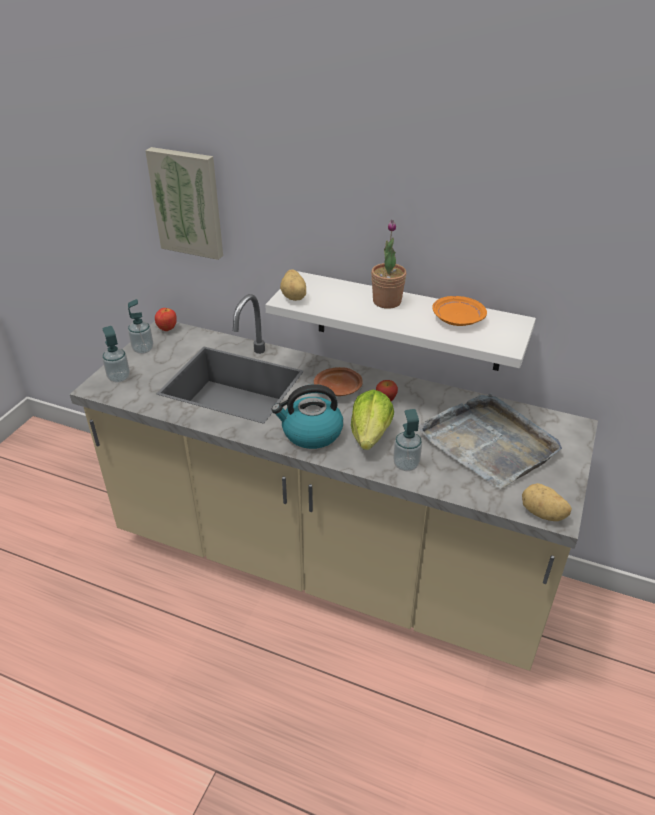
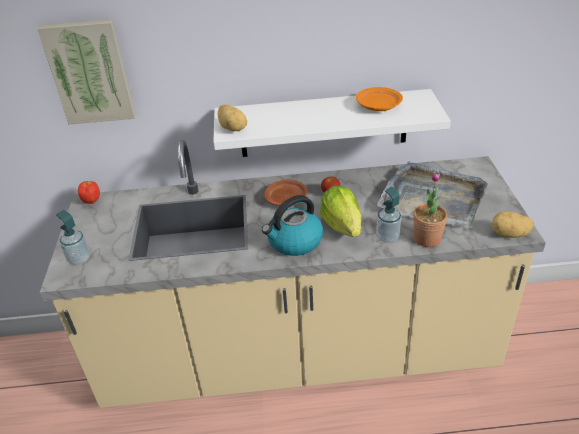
camera: 25 degrees left, 0 degrees up
soap dispenser [128,299,153,354] -> none
potted plant [371,220,407,309] -> potted plant moved to [413,171,447,247]

